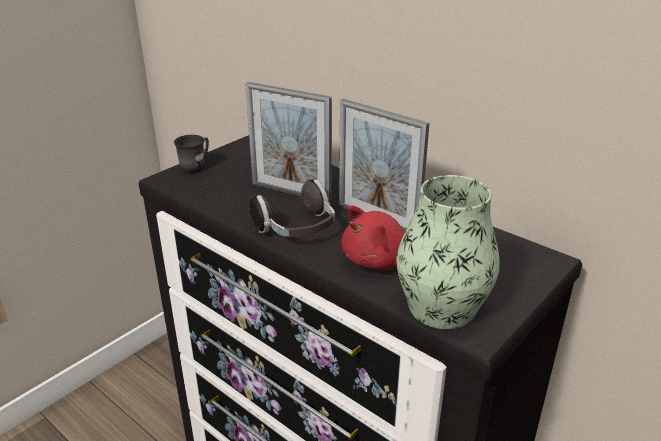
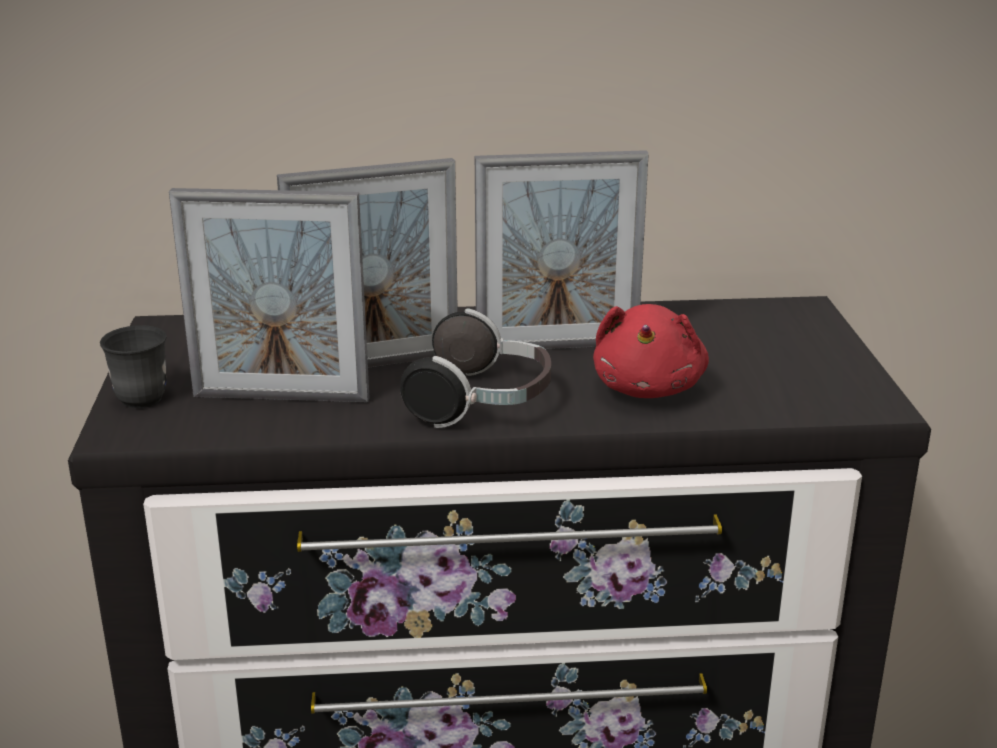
camera: 45 degrees left, 5 degrees down
vase [397,175,500,329] -> none
none -> picture frame [169,188,370,402]

